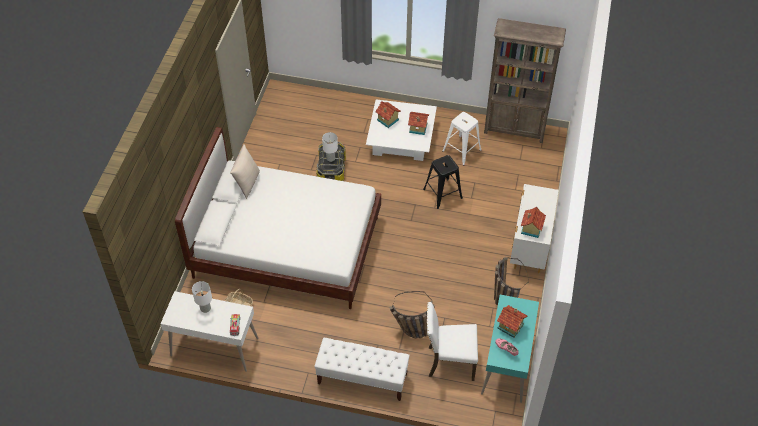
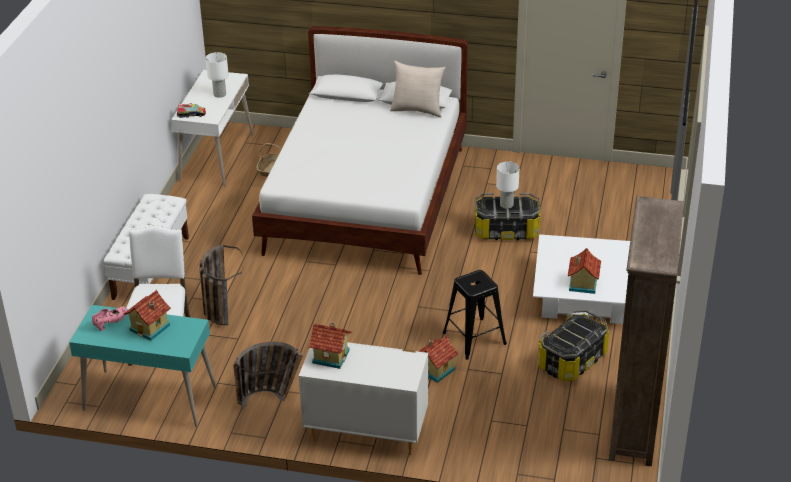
camera: 90 degrees right, 15 degrees down
toy house [375,101,401,128] -> toy house moved to [418,335,459,383]
white stool [442,112,481,165] -> storage box [538,310,609,381]

